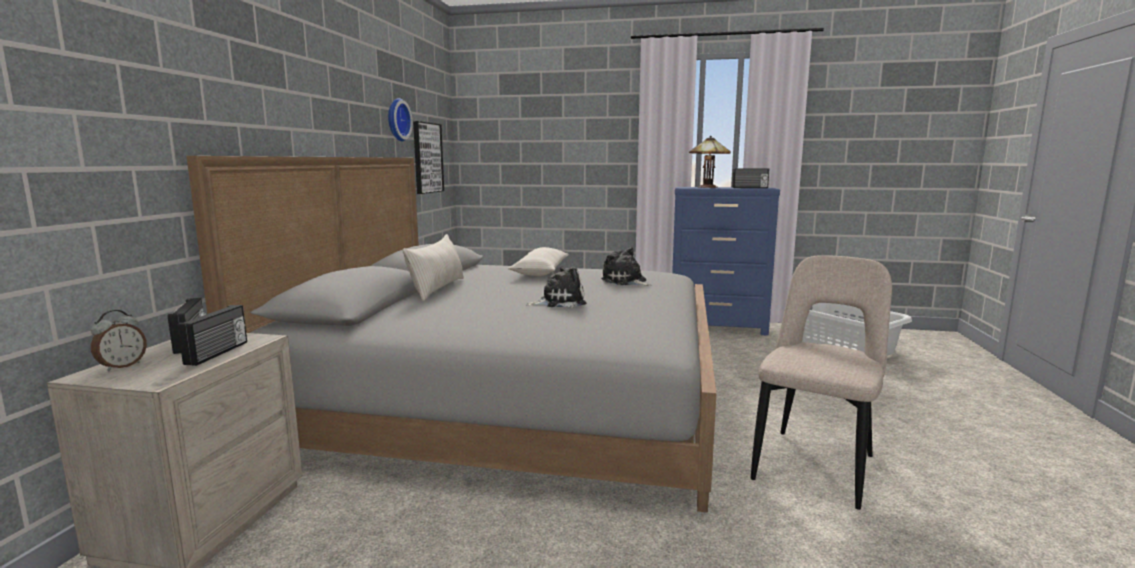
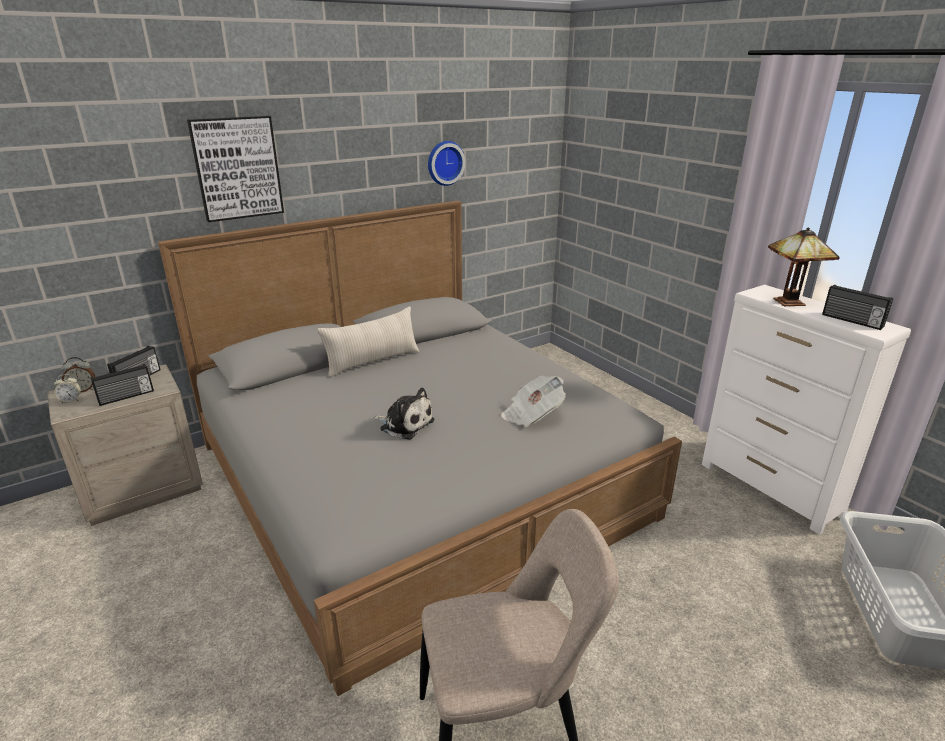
camera: 45 degrees right, 15 degrees up
picture [413,121,444,194] -> picture moved to [187,116,284,222]
beige pillow [508,247,569,276] -> none
plush toy [601,247,651,286] -> newspaper [501,375,566,427]
blue dresser [672,187,780,336] -> white dresser [702,285,911,534]
none -> alarm clock [54,375,81,404]

